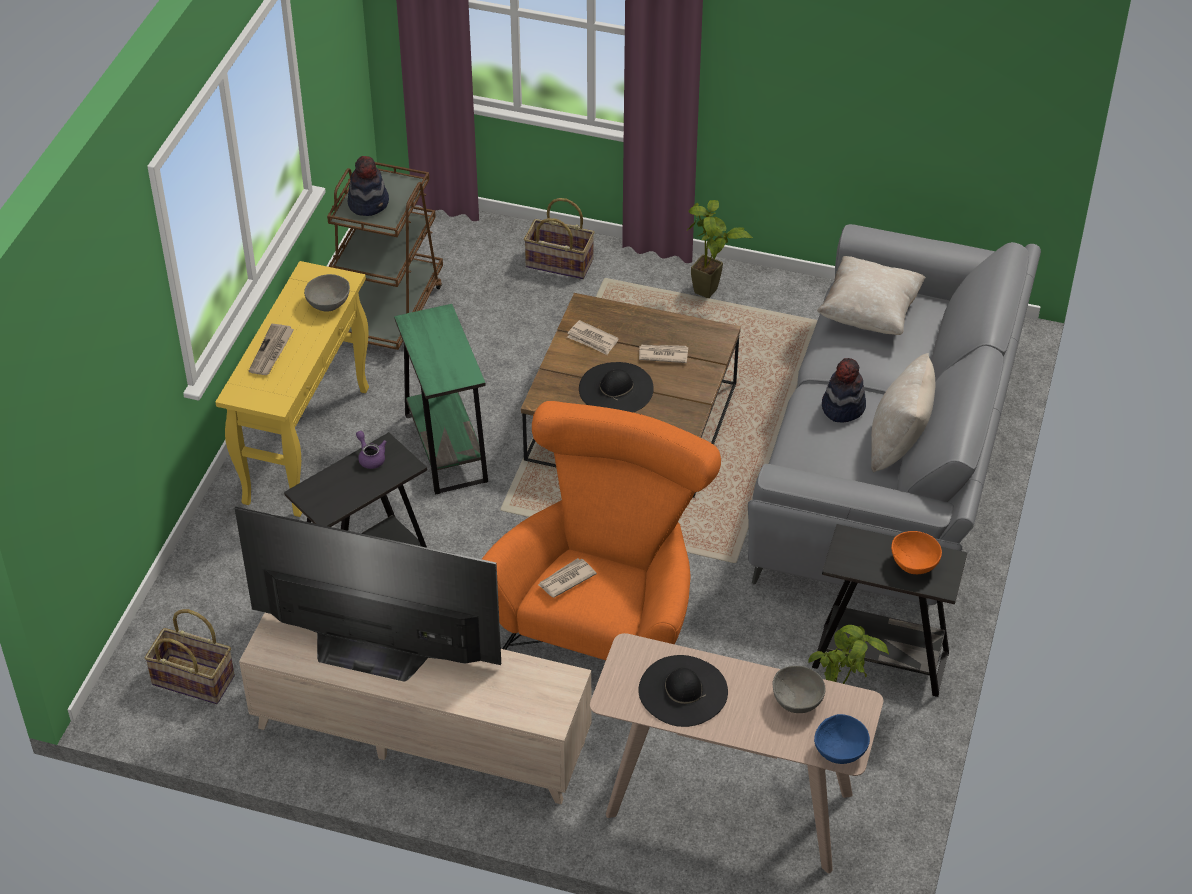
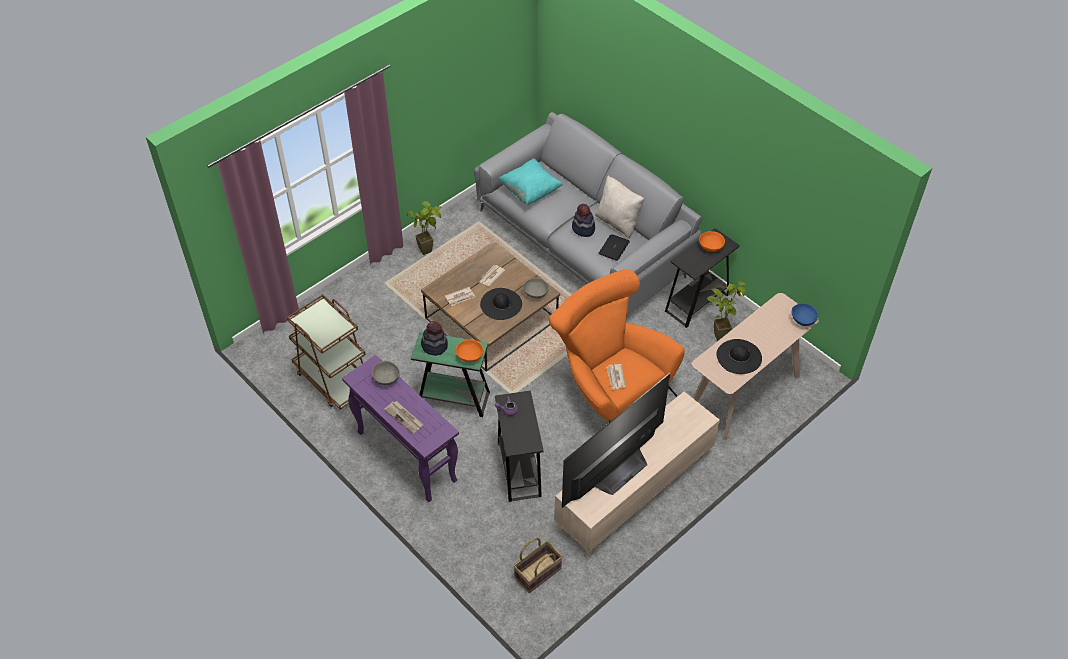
camera: 60 degrees left, 5 degrees up
yellow console table [216,261,369,517] -> purple console table [342,355,459,502]
hat [348,156,389,216] -> hat moved to [421,321,448,356]
basket [524,198,595,279] -> none
grey bowl [772,666,825,713] -> grey bowl moved to [523,278,549,299]
beige pillow [817,256,926,335] -> turquoise pillow [498,158,563,205]
none -> orange bowl [456,340,483,362]
none -> laptop [599,234,630,261]

